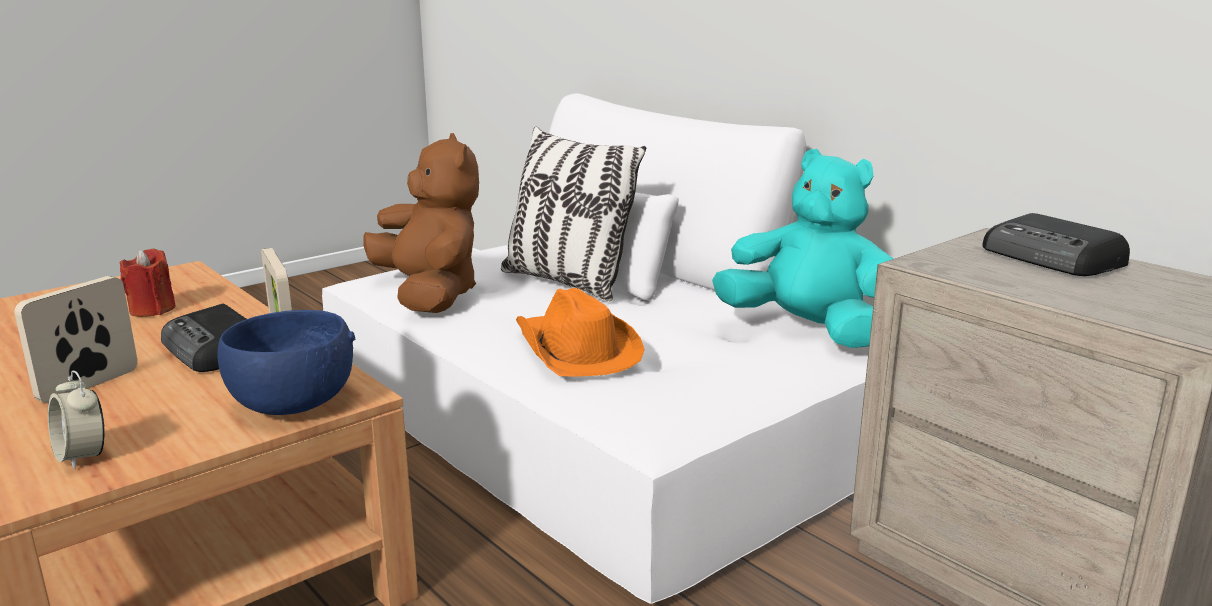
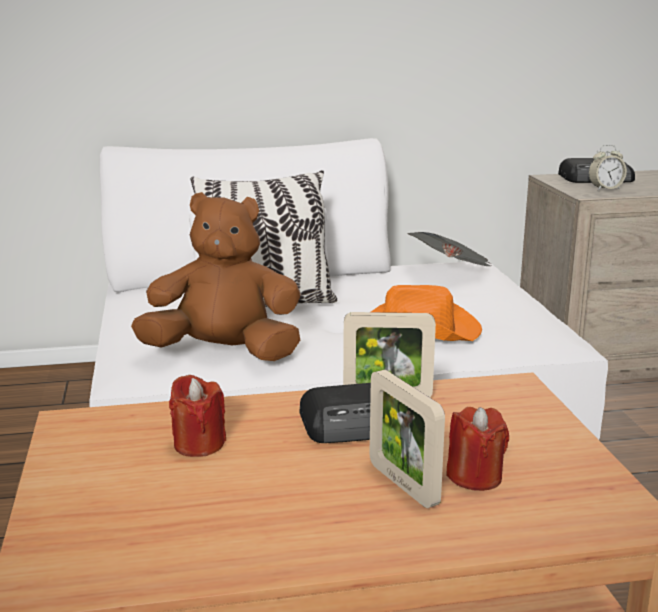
camera: 60 degrees left, 0 degrees up
alarm clock [48,371,105,469] -> alarm clock moved to [588,144,627,190]
blue bowl [217,310,355,415] -> none
turquoise plush toy [712,149,894,348] -> newspaper [407,232,491,266]
none -> red candle [446,407,509,491]

